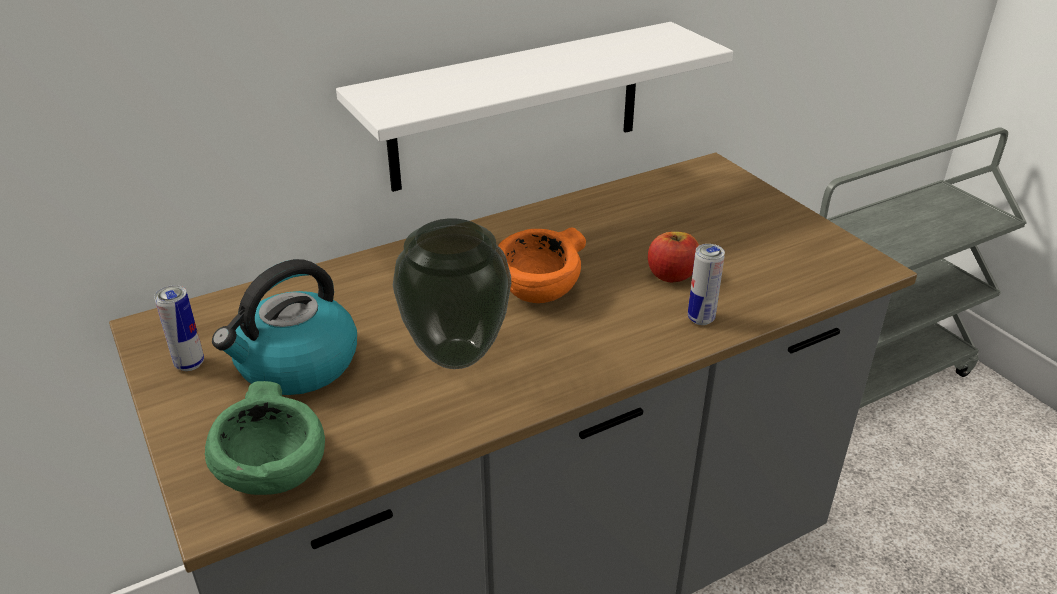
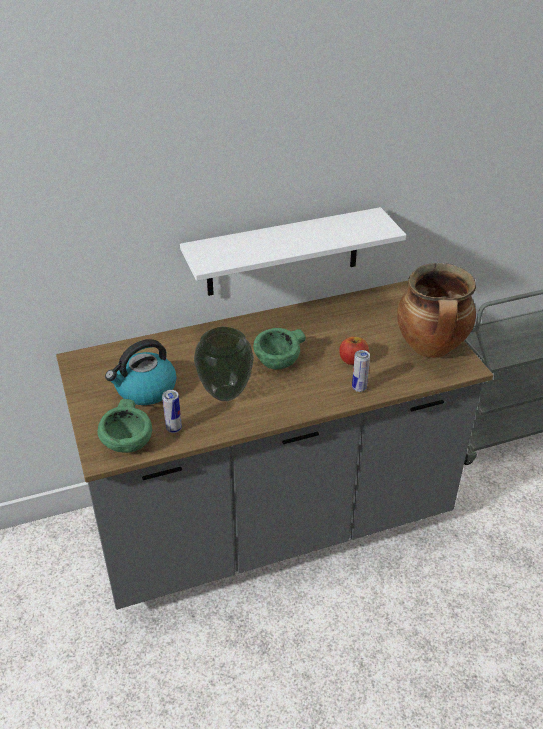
camera: 10 degrees right, 5 degrees up
can [154,285,204,371] -> can moved to [162,390,182,433]
orange bowl [498,228,586,303] -> green bowl [253,328,306,370]
none -> cooking pot [397,263,476,358]

